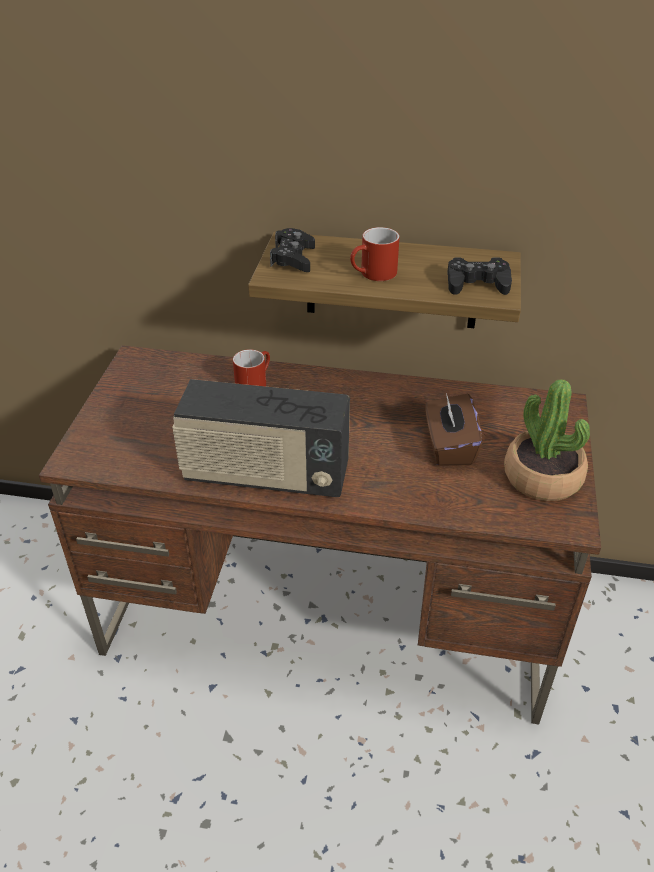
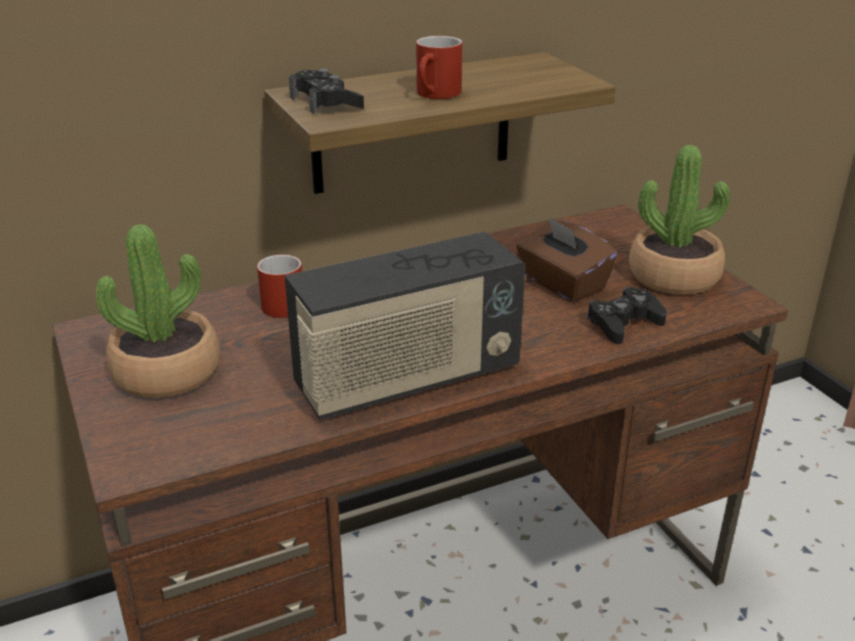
camera: 35 degrees left, 10 degrees down
black game controller [447,258,512,295] -> black game controller moved to [587,287,667,344]
none -> potted plant [96,224,220,398]

